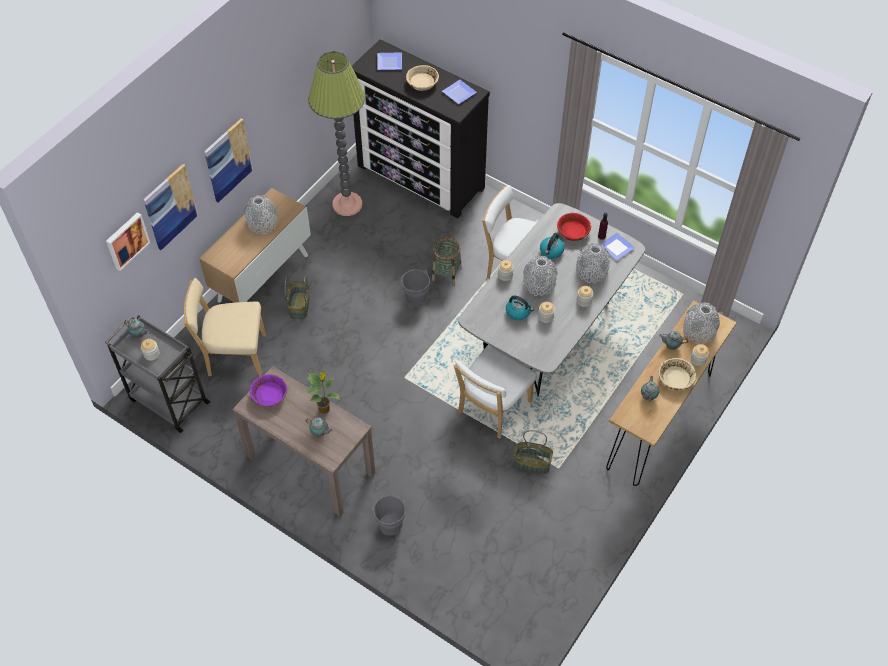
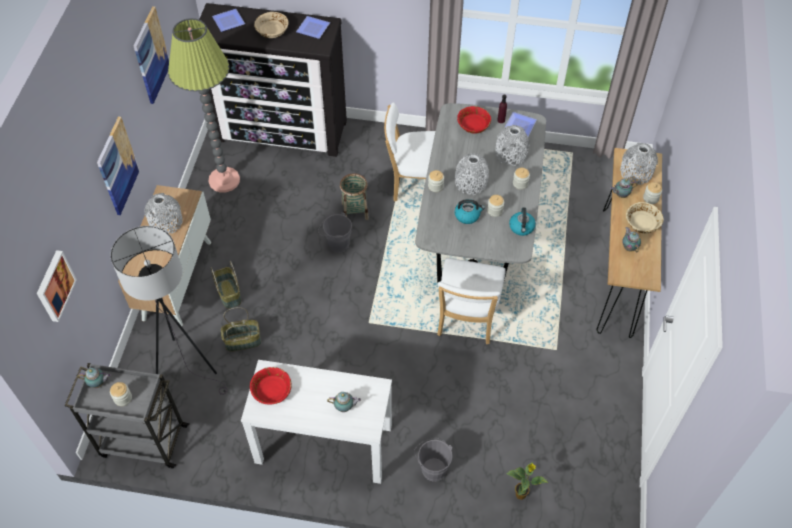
camera: 25 degrees left, 0 degrees up
picture [143,164,198,250] -> picture moved to [134,6,169,104]
beige chair [184,278,266,377] -> grey floor lamp [111,226,228,395]
brown console table [232,366,375,517] -> white console table [241,360,392,484]
purple bowl [250,374,287,407] -> red bowl [250,367,292,405]
potted plant [307,372,340,414] -> potted plant moved to [506,462,549,500]
basket [514,430,553,474] -> basket moved to [221,307,261,352]
kettle [540,233,564,259] -> kettle moved to [509,208,536,236]

